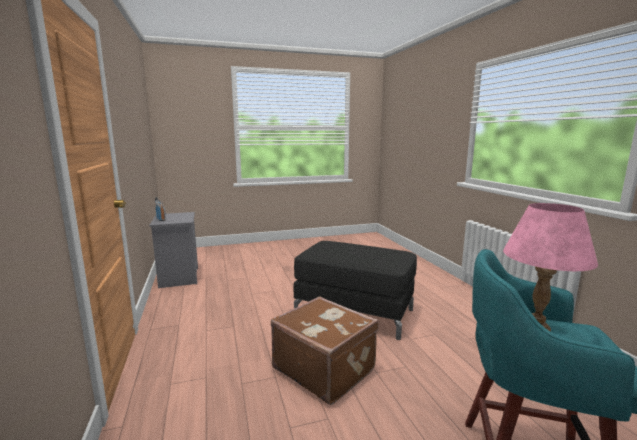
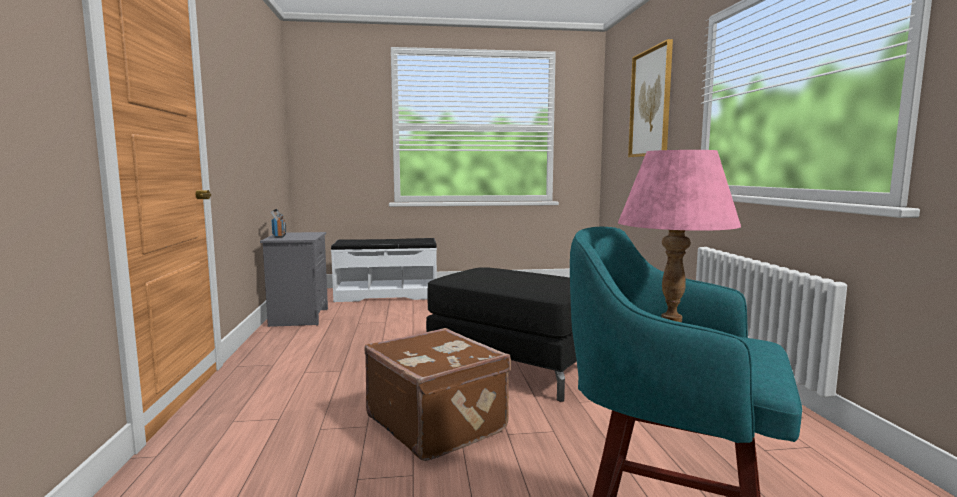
camera: 10 degrees right, 5 degrees down
none -> white bench [331,238,437,302]
none -> picture [628,39,673,157]

